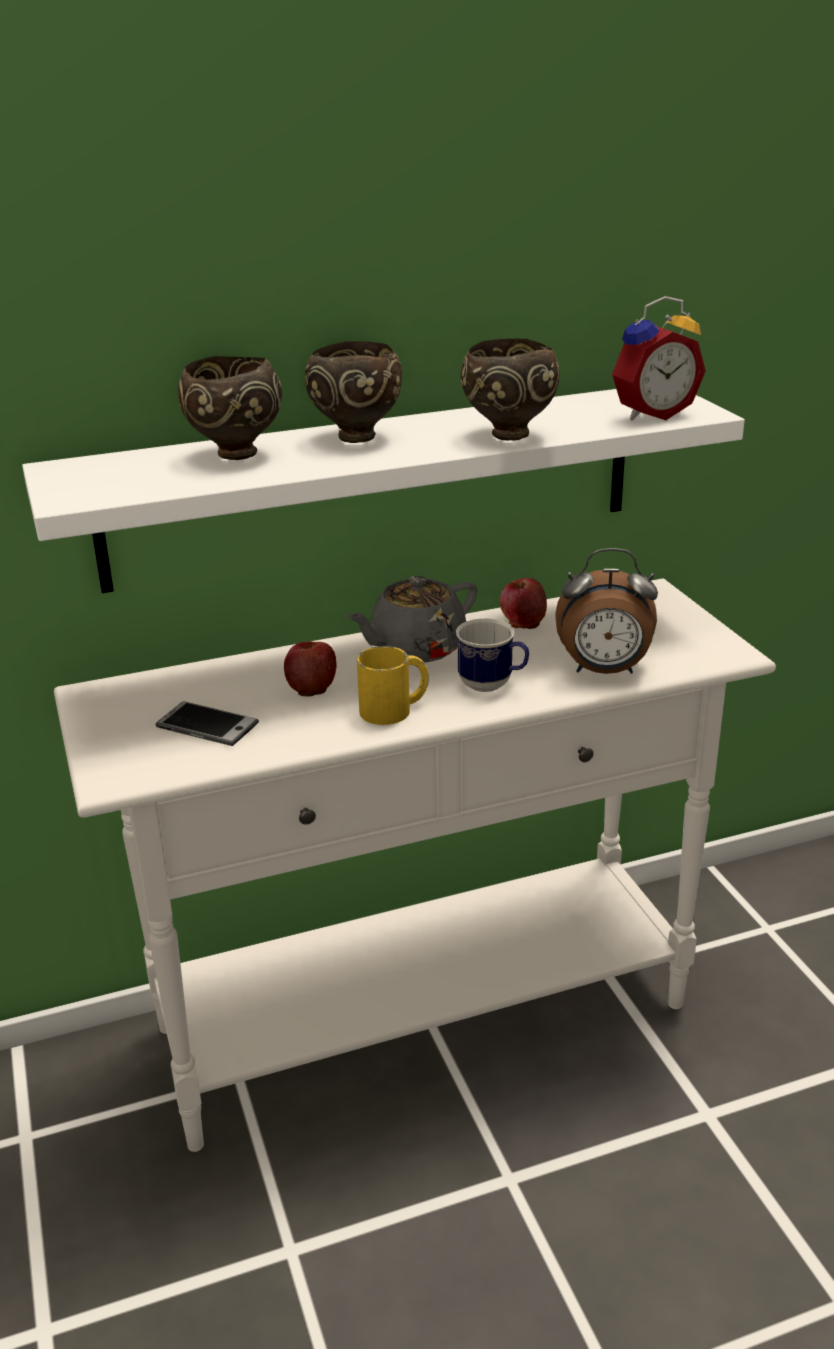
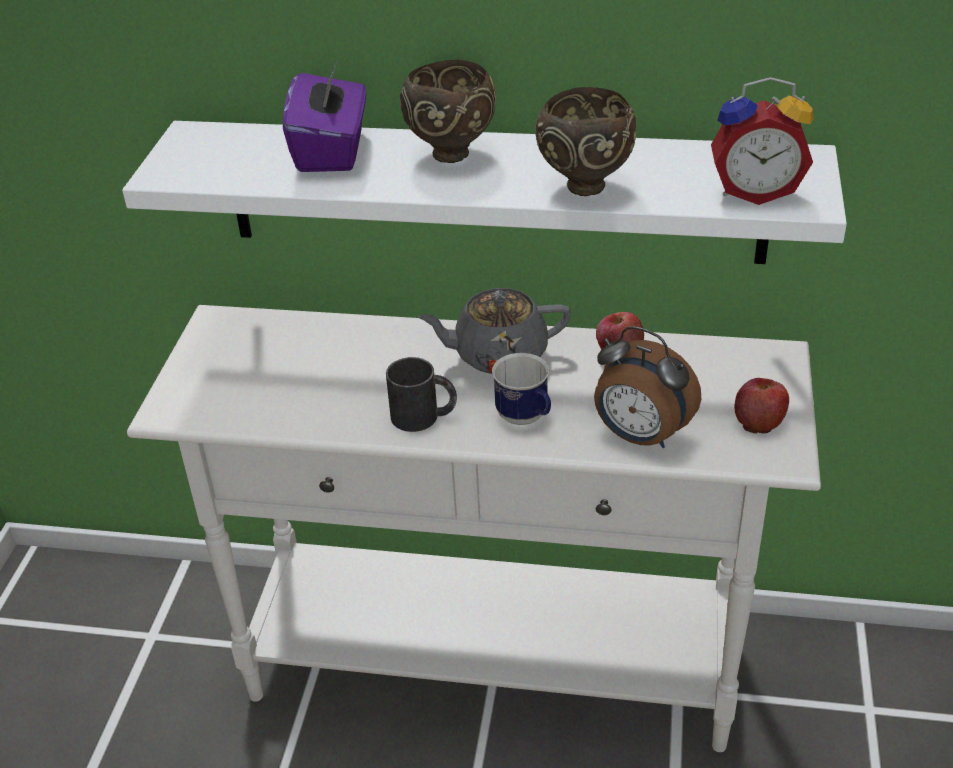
camera: 30 degrees right, 10 degrees up
phone [156,701,259,746] -> none
brown bowl [178,356,282,460] -> purple tissue box [283,60,366,172]
apple [284,642,337,696] -> apple moved to [734,378,789,433]
yellow mug [357,646,429,725] -> black mug [386,357,457,432]

